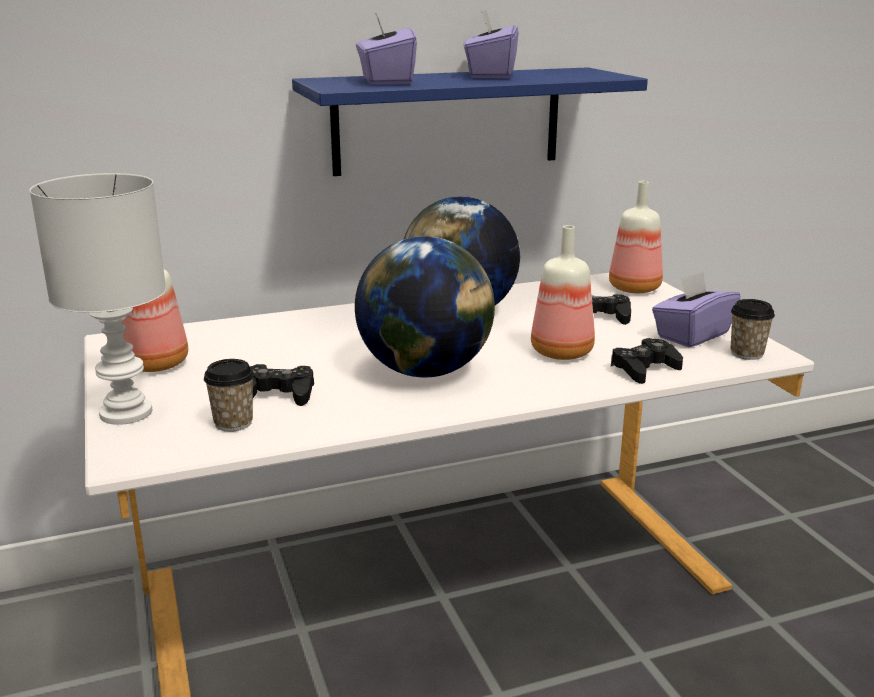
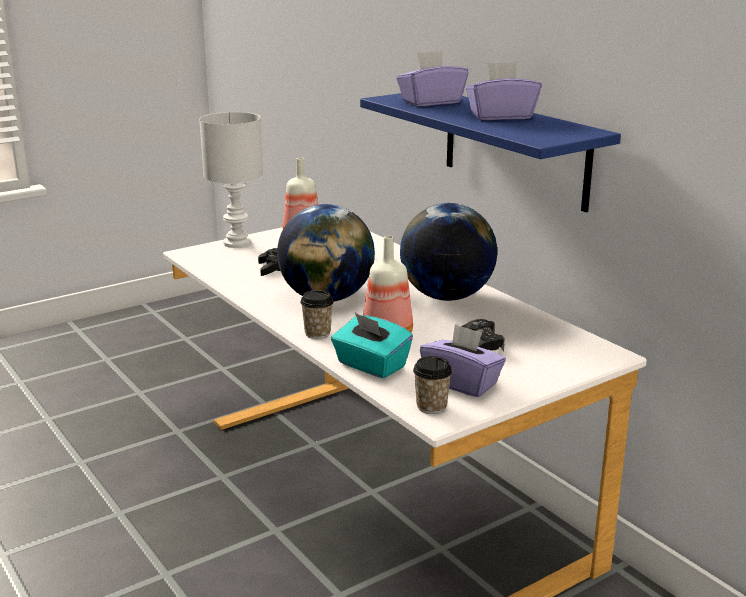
camera: 75 degrees right, 0 degrees up
cup [204,359,254,432] -> cup moved to [300,290,334,339]
bottle [609,181,663,293] -> none
black game controller [611,338,683,384] -> turquoise tissue box [331,313,413,378]

